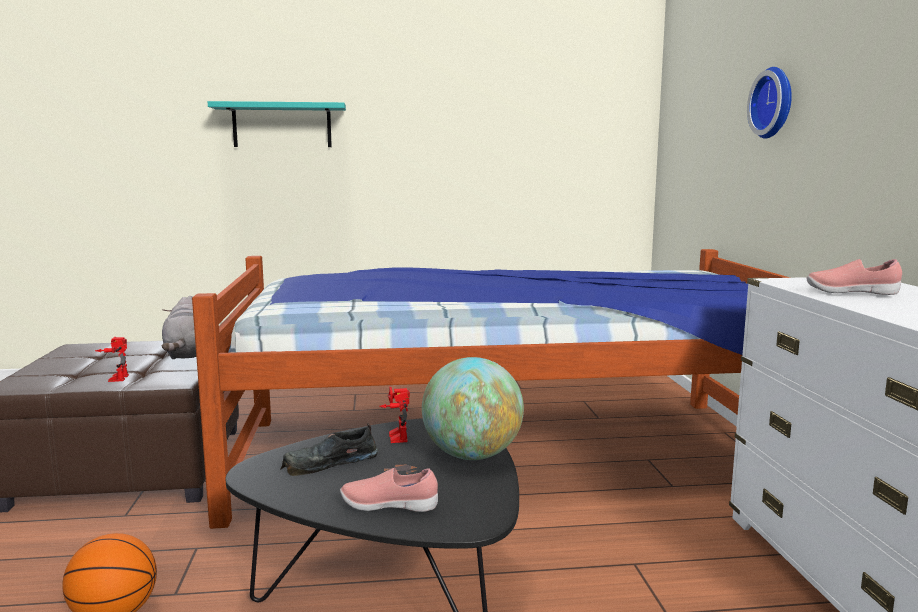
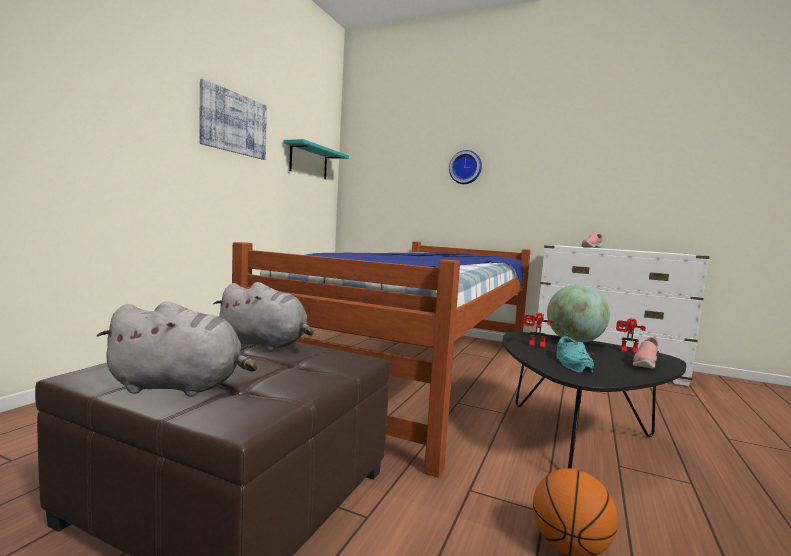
camera: 60 degrees left, 5 degrees down
toy robot [95,337,129,382] -> toy robot moved to [616,318,646,354]
turquoise shelf [208,101,346,147] -> turquoise shelf moved to [284,139,349,179]
black shoe [280,424,378,476] -> turquoise shoe [556,333,594,373]
none -> grey plush toy [97,301,257,397]
none -> picture [199,79,267,160]

